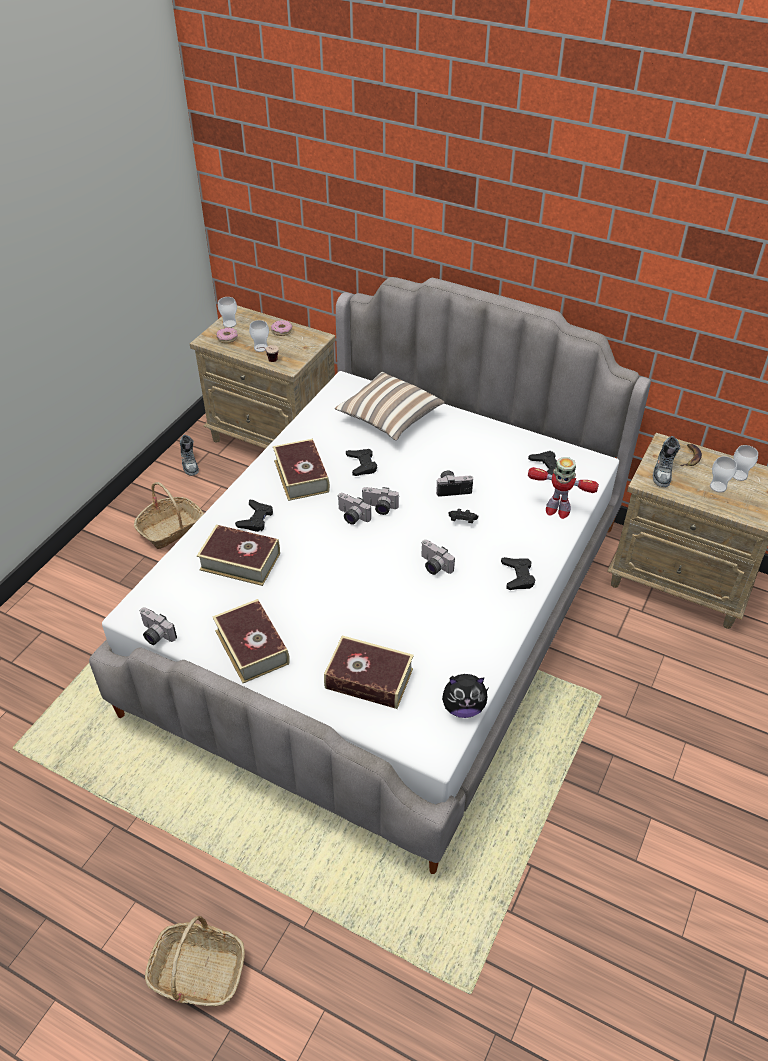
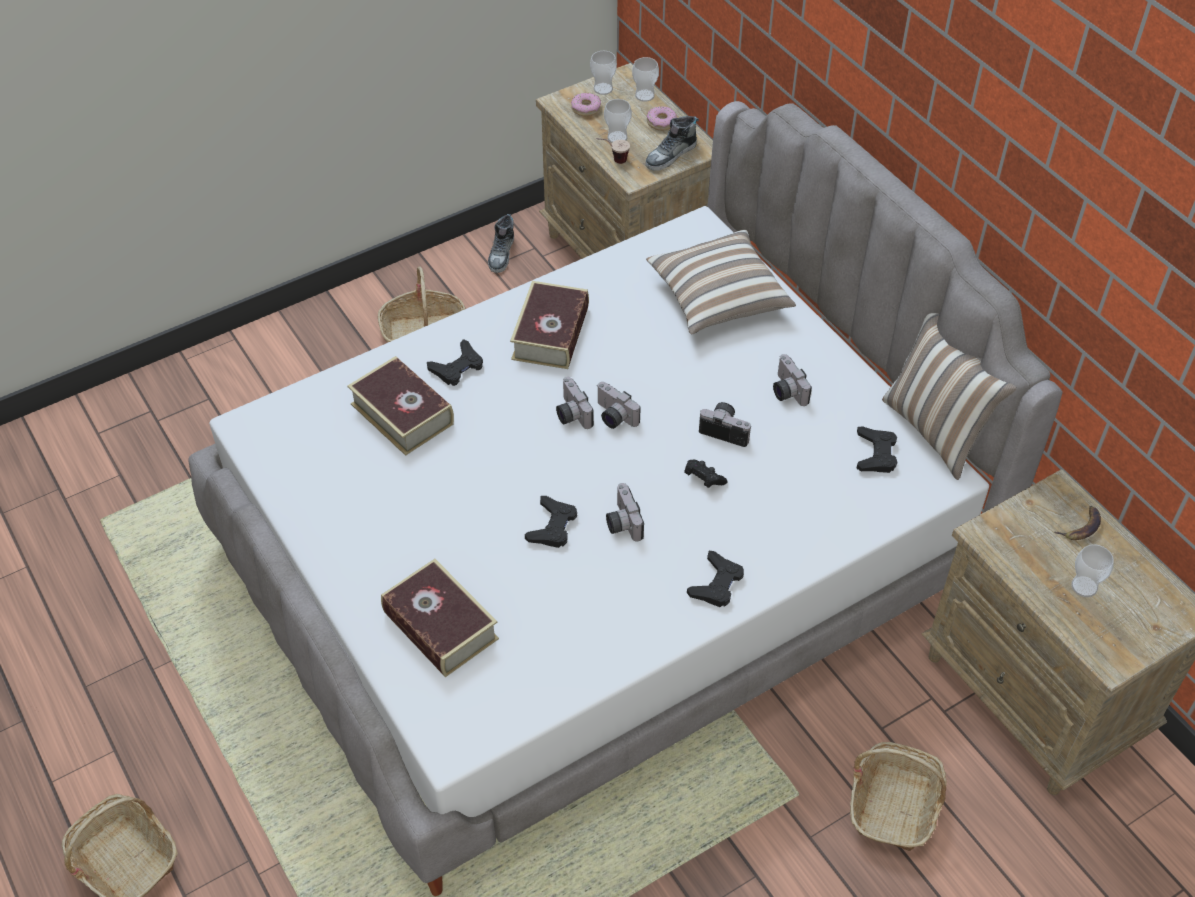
camera: 30 degrees right, 5 degrees up
camera [140,607,177,645] -> camera moved to [773,354,812,406]
book [213,599,290,683] -> none
black game controller [346,449,377,476] -> black game controller moved to [525,496,577,548]
plush toy [442,674,489,718] -> none
toy robot [528,457,599,519] -> none
shoe [653,436,680,487] -> shoe moved to [645,116,699,171]
cup [733,445,758,481] -> cup moved to [632,57,659,102]
none -> basket [850,742,947,851]
none -> pillow [882,313,1017,480]

